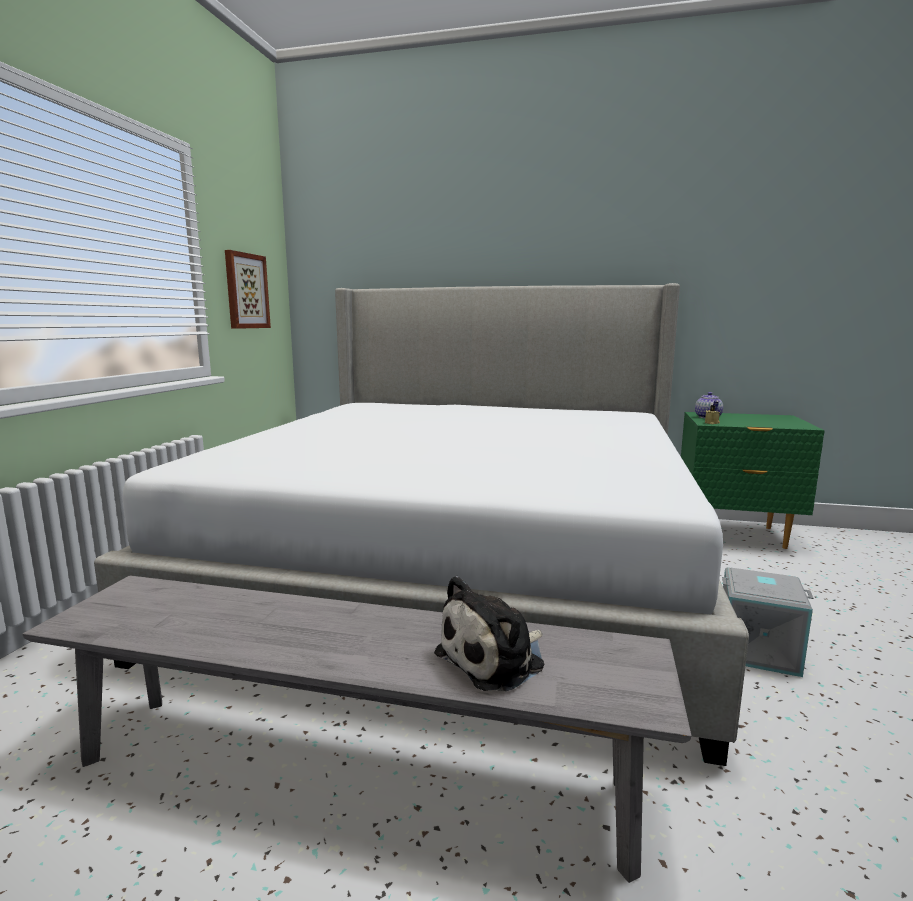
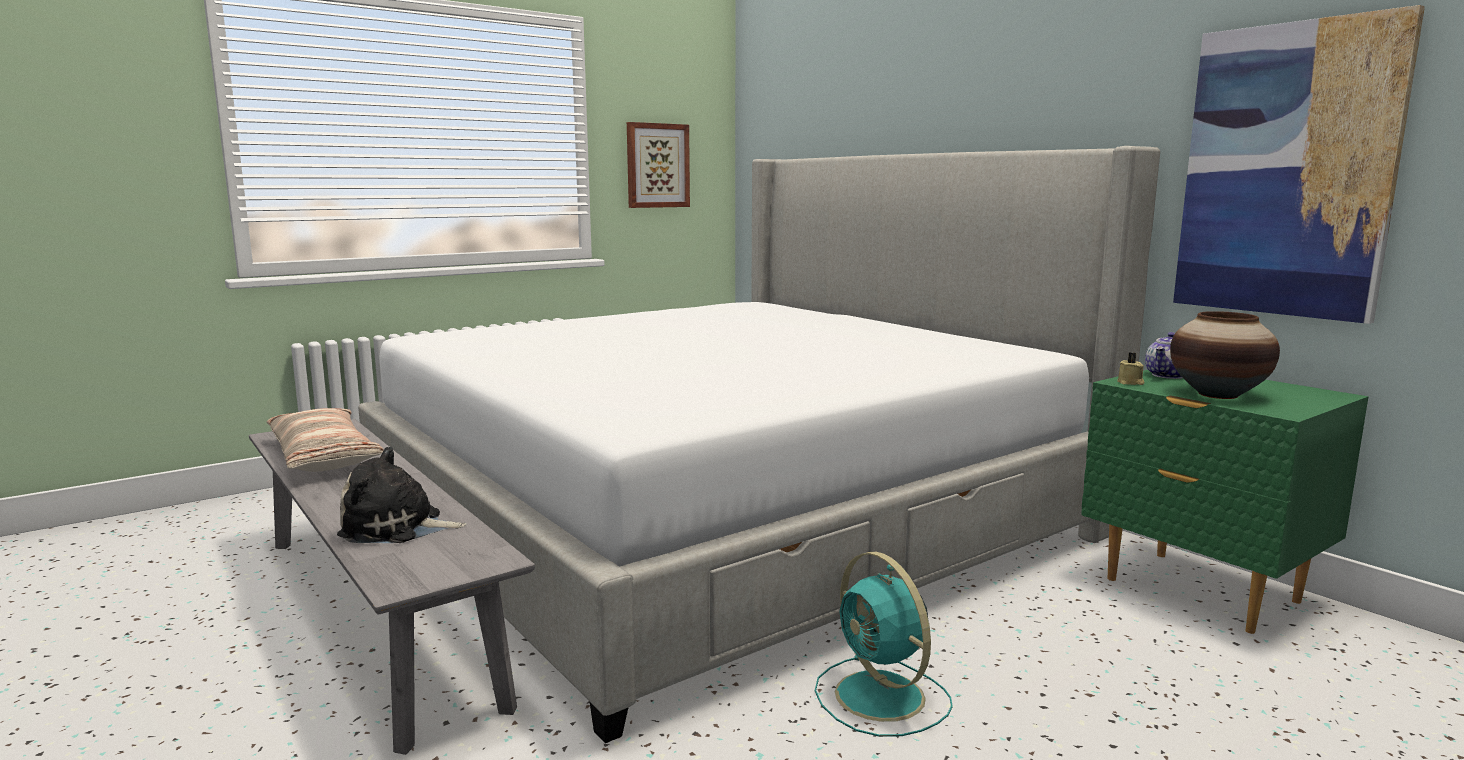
camera: 40 degrees right, 0 degrees up
grey storage box [722,567,814,677] -> turquoise fan [815,552,953,737]
none -> pillow [266,408,384,472]
none -> vase [1170,311,1280,399]
none -> picture [1173,5,1425,324]

